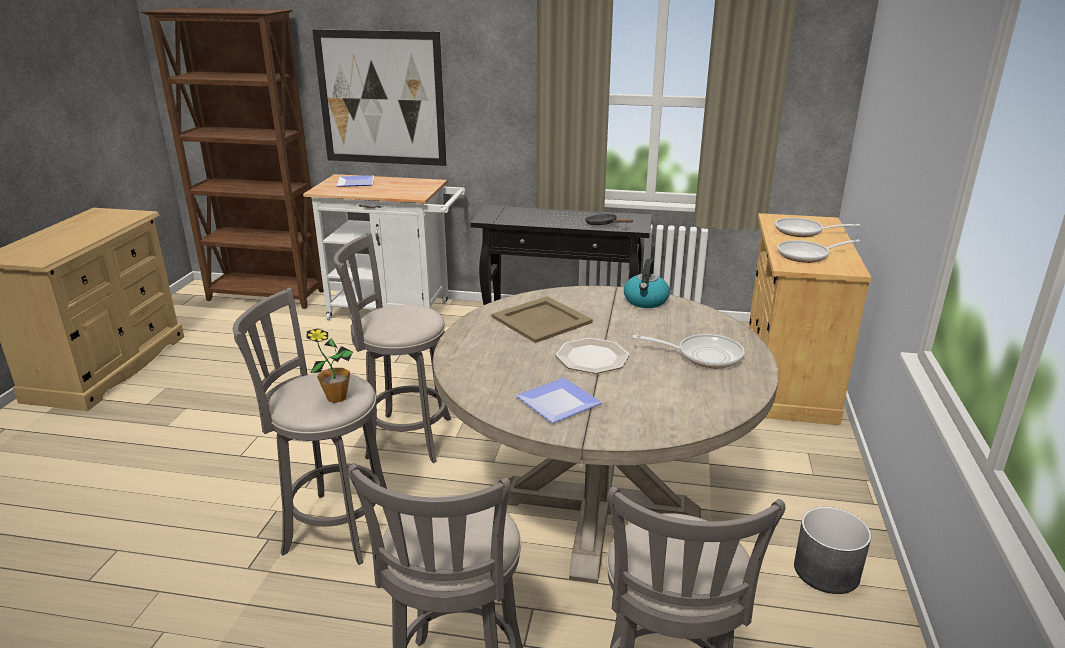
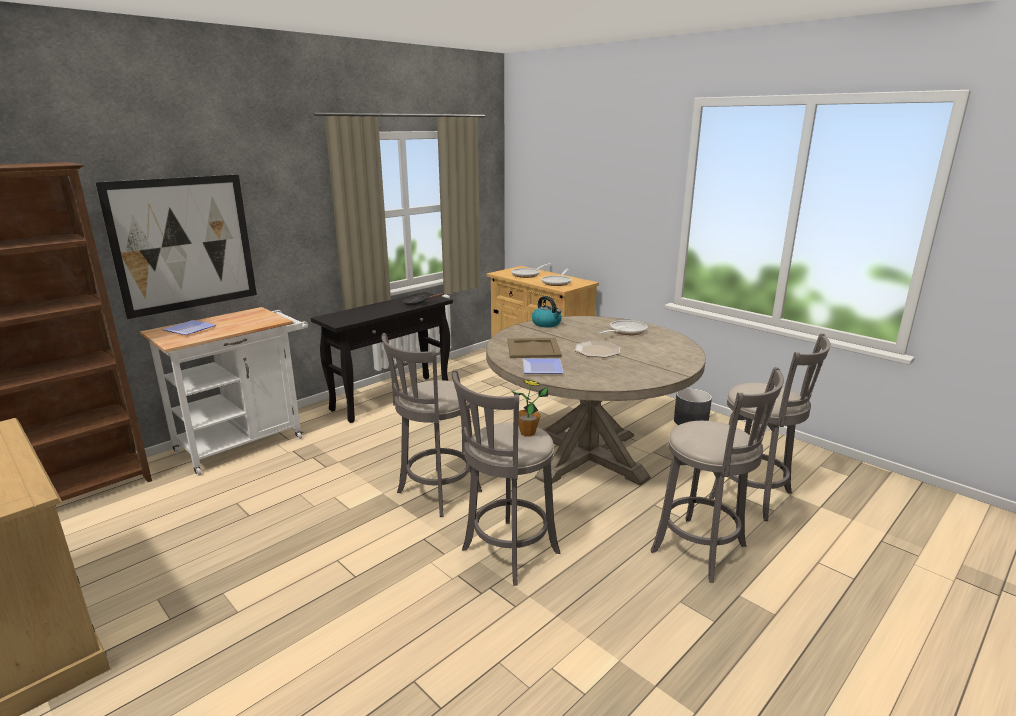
camera: 55 degrees left, 5 degrees down
plate [515,377,603,423] -> plate moved to [523,358,564,374]

